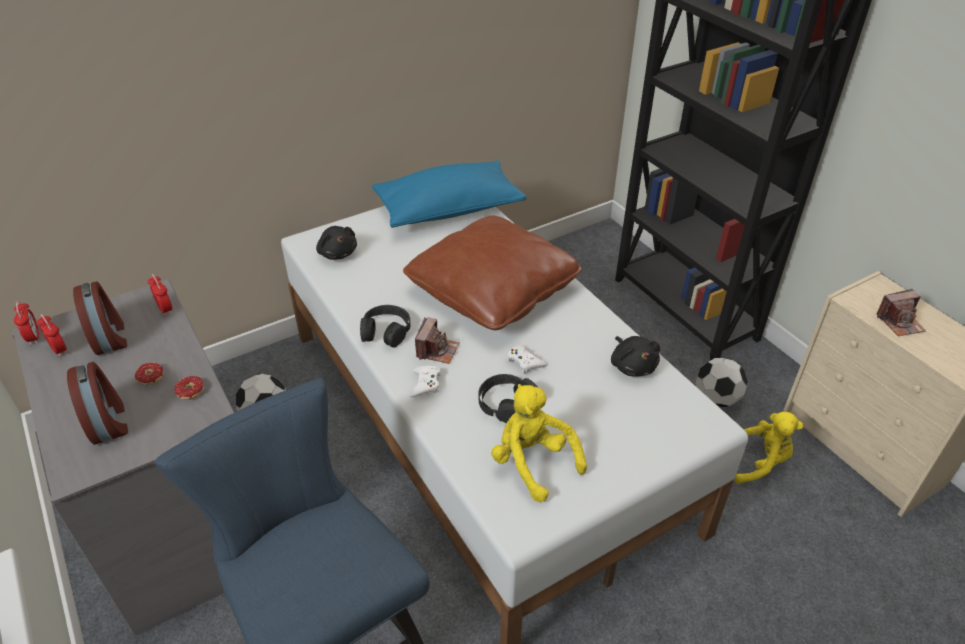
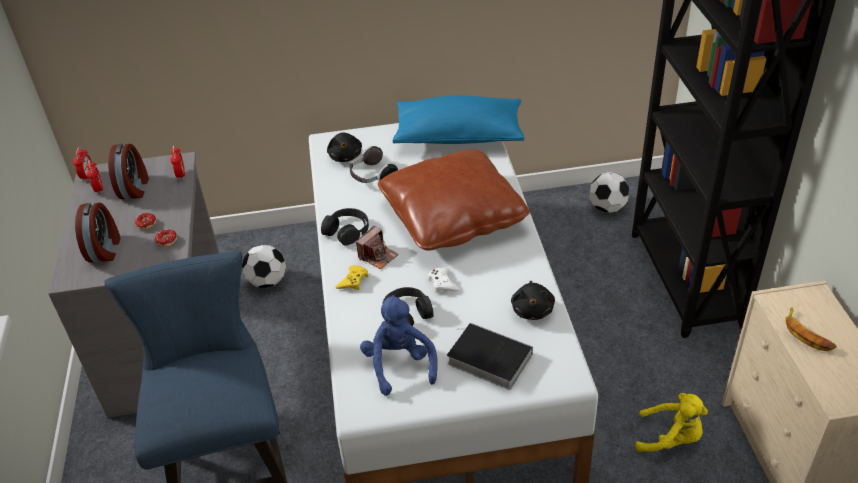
camera: 25 degrees right, 0 degrees up
white game controller [410,365,440,397] -> yellow game controller [336,265,369,290]
yellow plush toy [491,384,587,502] -> blue plush toy [360,295,438,396]
football [696,358,748,407] -> football moved to [589,172,629,213]
camera [876,289,926,336] -> banana [785,307,837,351]
none -> headphones [349,146,398,183]
none -> book [447,322,533,390]

